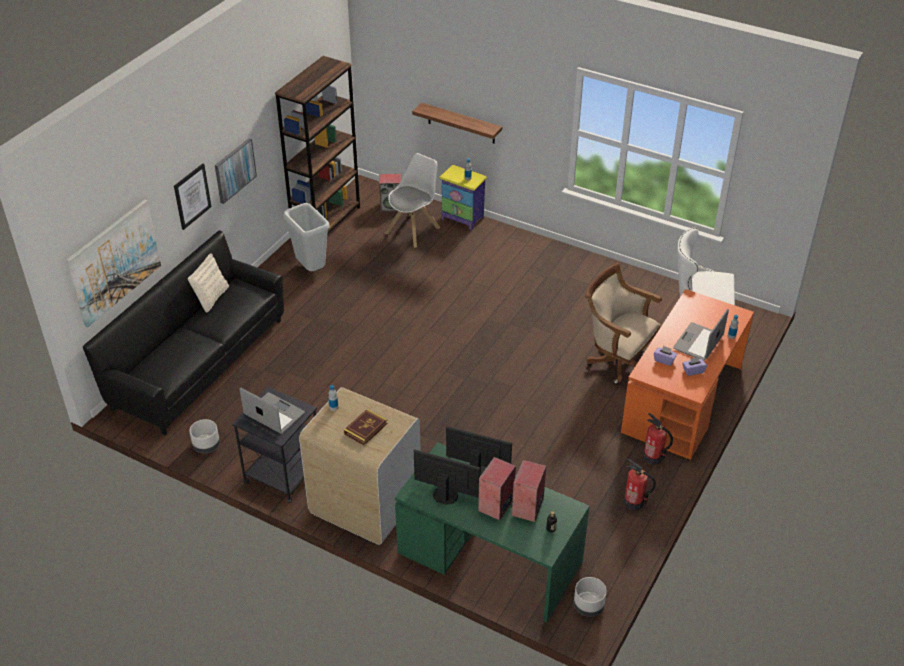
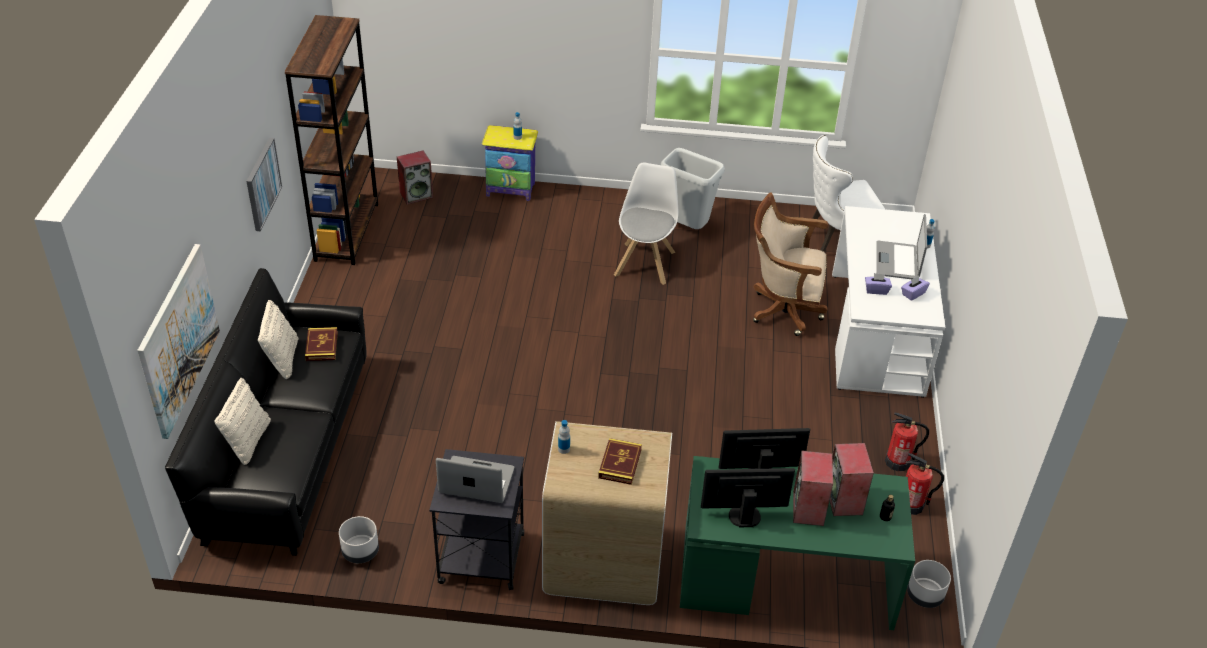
camera: 25 degrees left, 0 degrees up
picture [174,163,211,230] -> none
grey trash can [283,203,330,271] -> grey trash can moved to [661,148,725,229]
chair [385,153,440,248] -> chair moved to [614,163,678,285]
shelf [412,103,502,143] -> none
orange desk [621,289,754,460] -> white desk [832,206,945,398]
fire extinguisher [643,413,673,465] -> fire extinguisher moved to [905,453,944,515]
none -> beige pillow [214,378,271,465]
none -> book [305,327,338,361]

